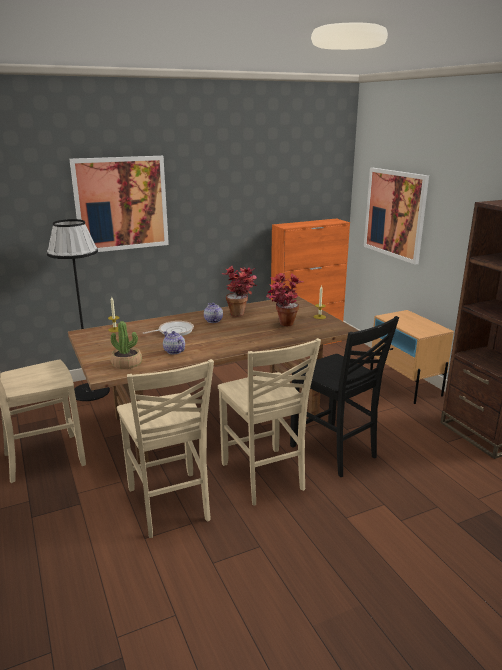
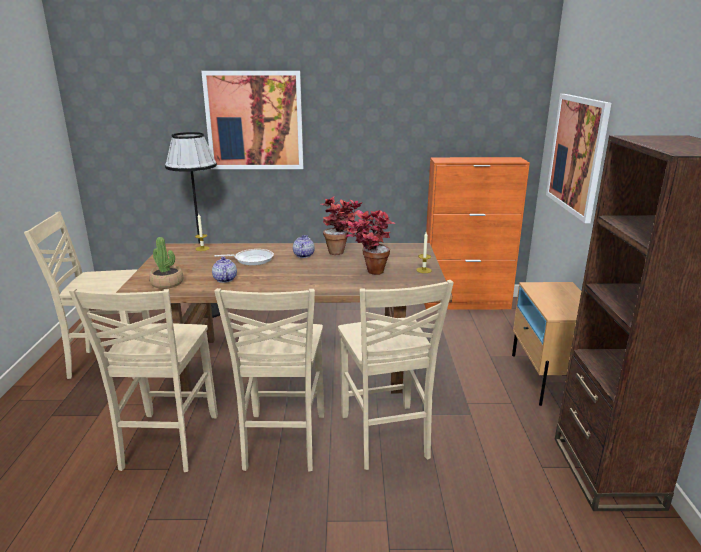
camera: 25 degrees right, 0 degrees up
black chair [290,316,399,477] -> beige chair [338,280,454,470]

